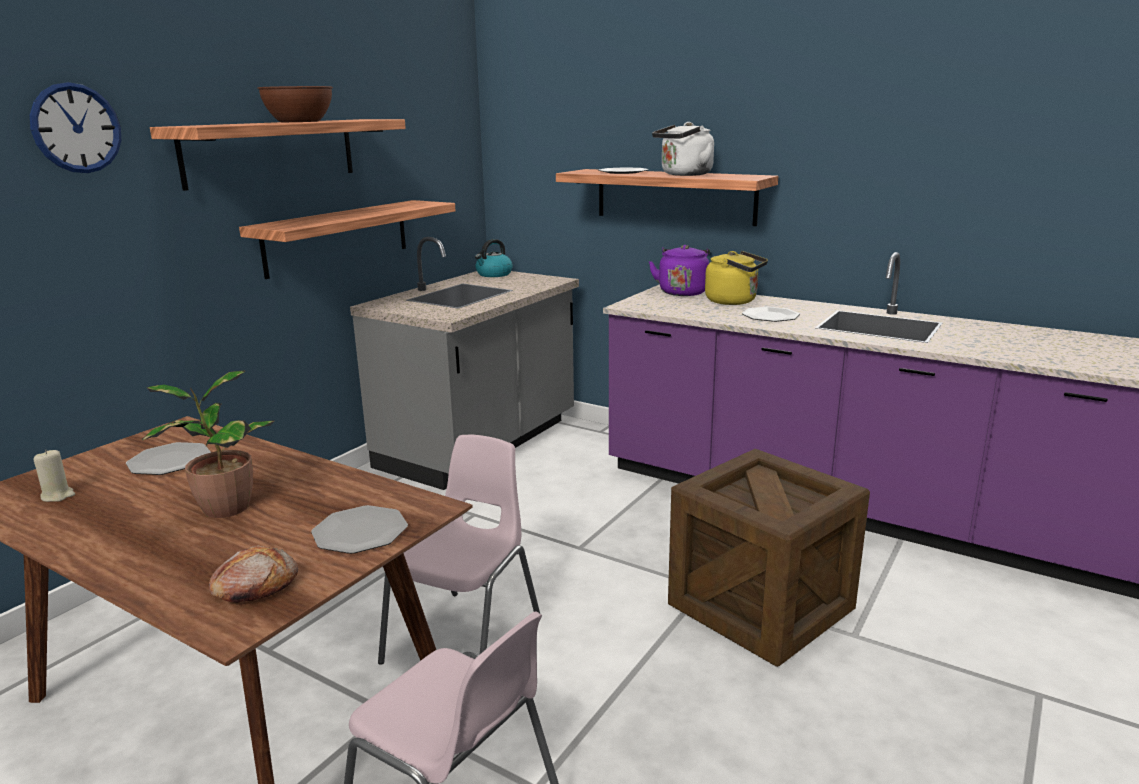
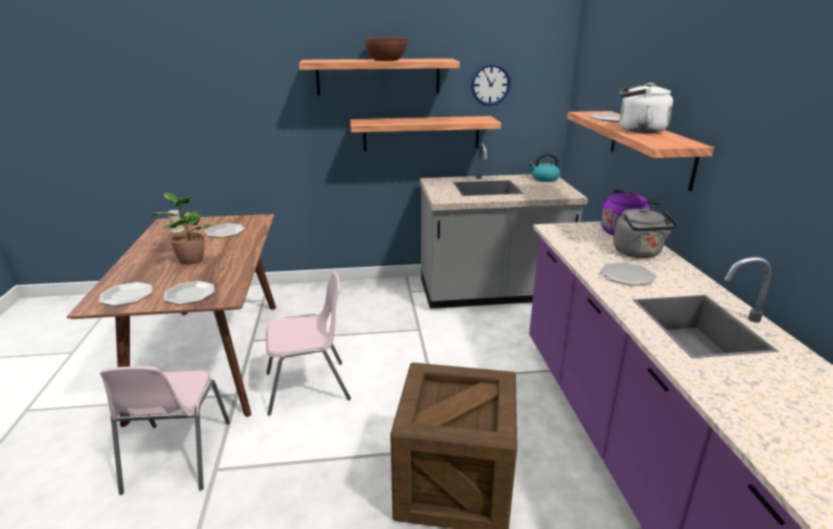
camera: 50 degrees right, 5 degrees up
wall clock [30,82,121,173] -> wall clock moved to [471,63,511,106]
bread [209,545,298,603] -> plate [99,282,152,306]
yellow kettle [705,251,768,305] -> grey kettle [613,208,678,258]

